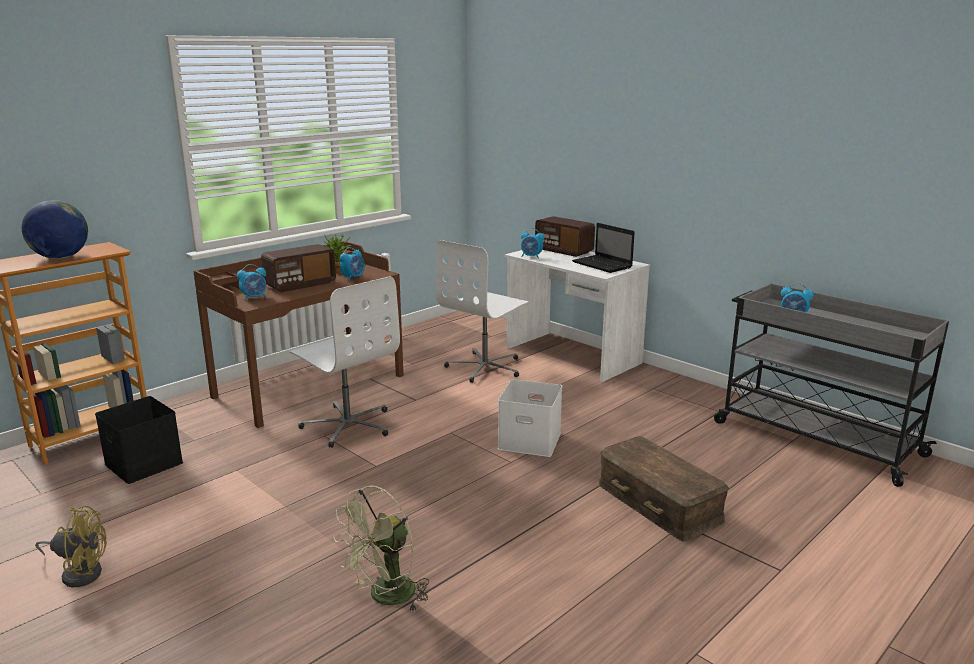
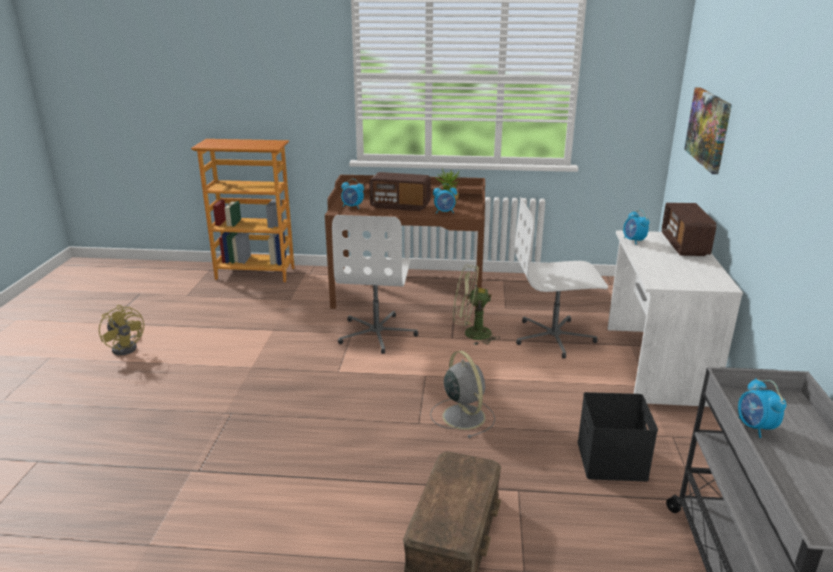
camera: 50 degrees right, 5 degrees up
globe [22,200,88,259] -> none
black storage box [95,396,183,484] -> black storage box moved to [577,392,658,481]
green fan [333,486,429,613] -> green fan moved to [453,264,499,345]
white storage box [498,379,562,457] -> grey fan [430,351,495,438]
laptop [572,223,635,273] -> none
none -> picture [684,87,732,174]

